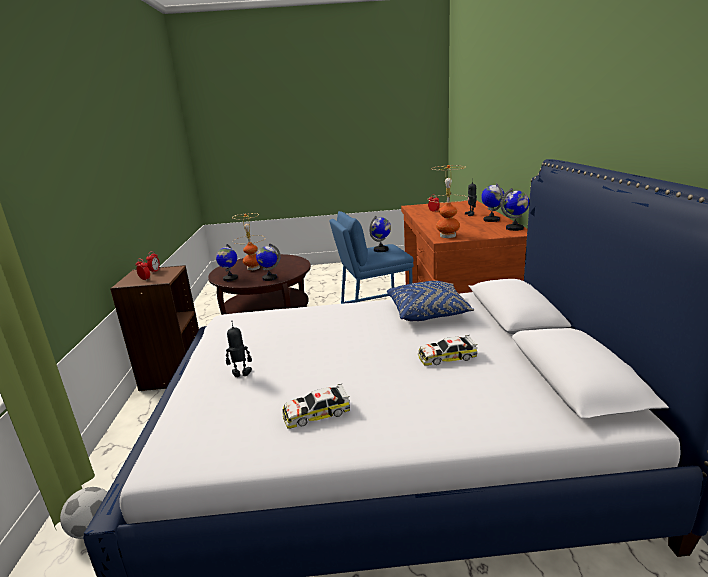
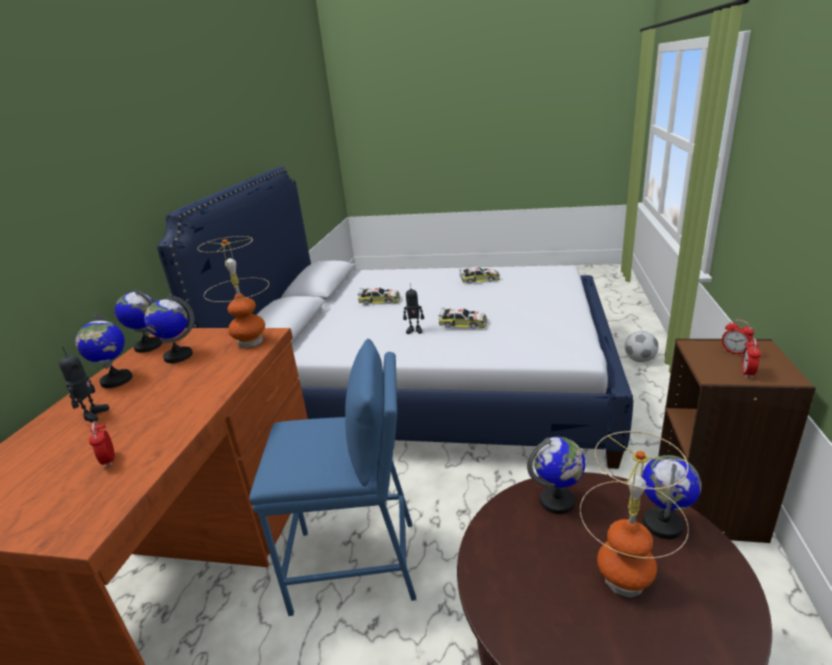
camera: 165 degrees left, 5 degrees up
toy robot [226,323,252,377] -> toy robot moved to [403,283,424,334]
globe [369,216,391,252] -> globe moved to [144,294,194,363]
blue pillow [387,281,475,321] -> none
none -> toy car [438,308,487,329]

